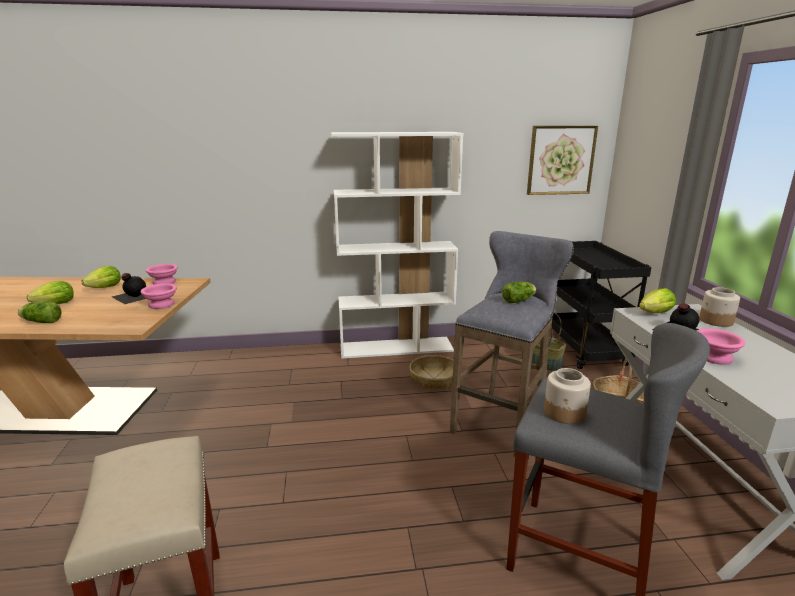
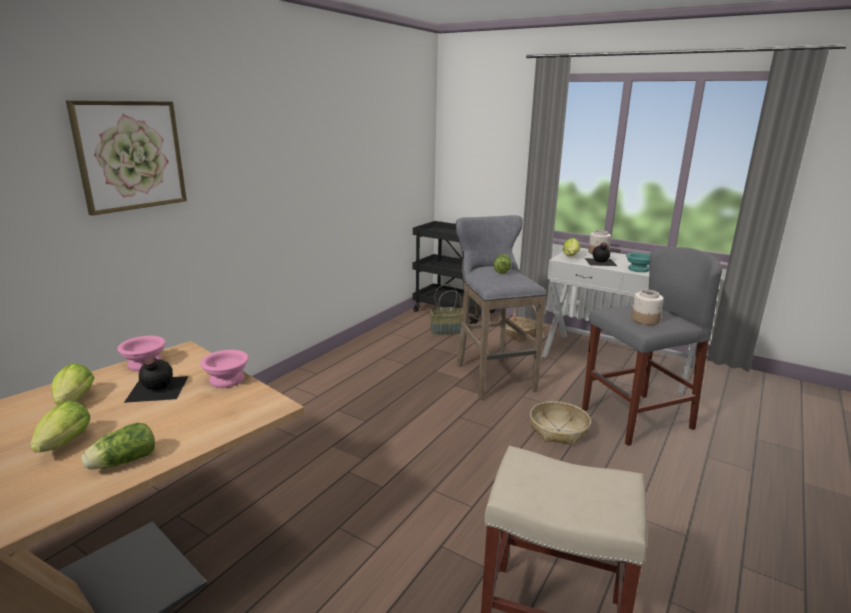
camera: 50 degrees left, 0 degrees up
white bookcase [331,132,463,359] -> none
basket [410,355,454,389] -> basket moved to [530,401,591,446]
picture [527,126,598,195] -> picture moved to [66,100,187,216]
pink bowl [696,328,745,365] -> turquoise bowl [626,252,650,272]

